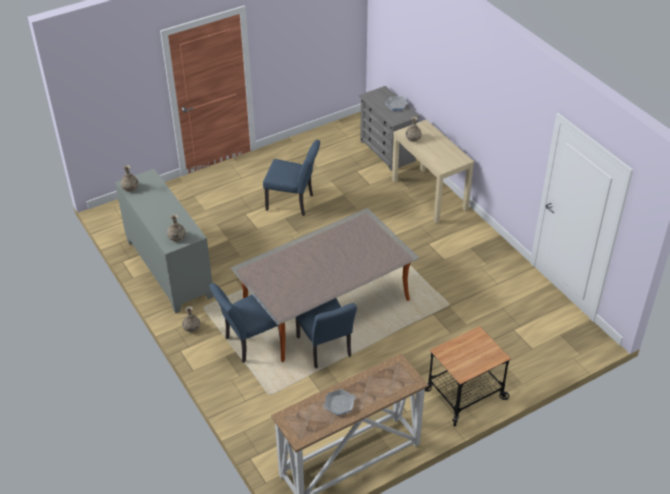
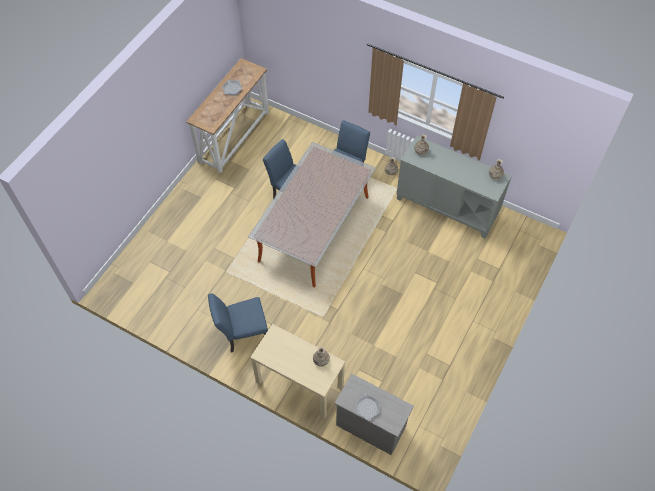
camera: 150 degrees right, 15 degrees up
blue chair [263,140,320,216] -> blue chair moved to [208,293,268,353]
cart [425,326,511,426] -> none

